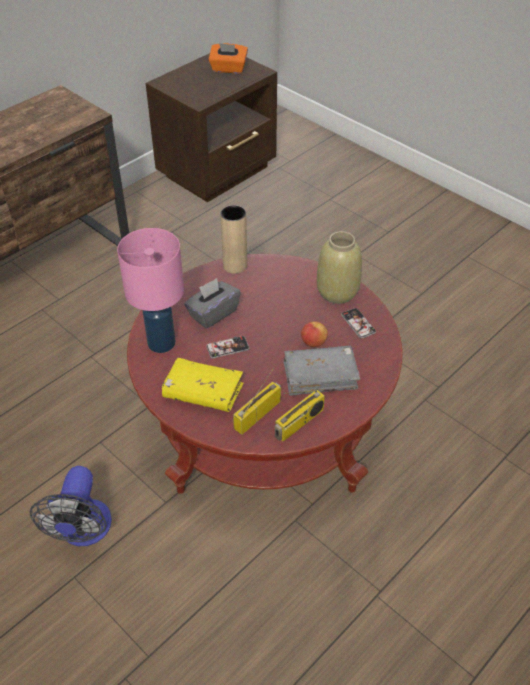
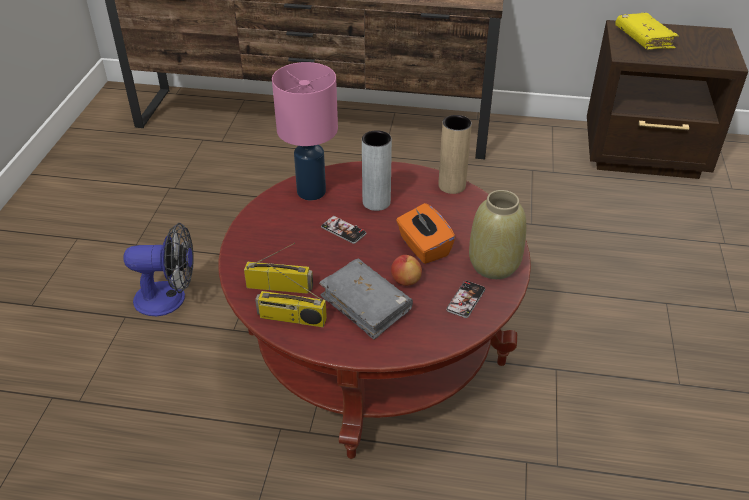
camera: 55 degrees right, 5 degrees down
fan [30,466,112,546] -> fan turned 150 degrees counterclockwise [124,223,194,317]
yellow book [162,358,243,412] -> yellow book moved to [615,13,679,49]
grey tissue box [184,278,241,329] -> grey vase [362,130,392,211]
orange tissue box [209,43,248,74] -> orange tissue box moved to [396,203,456,264]

